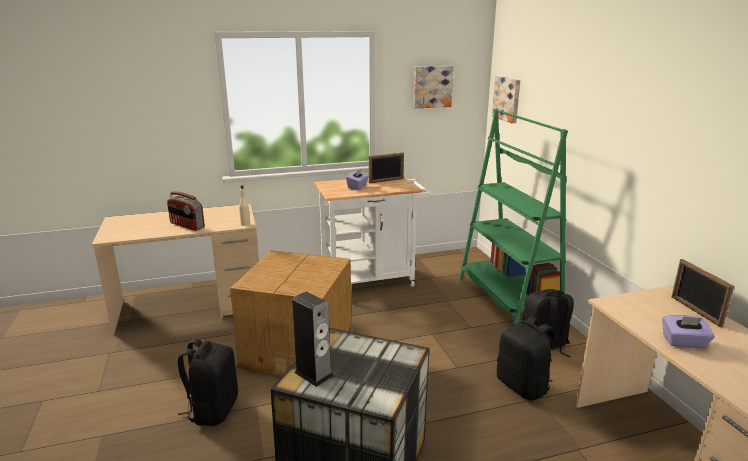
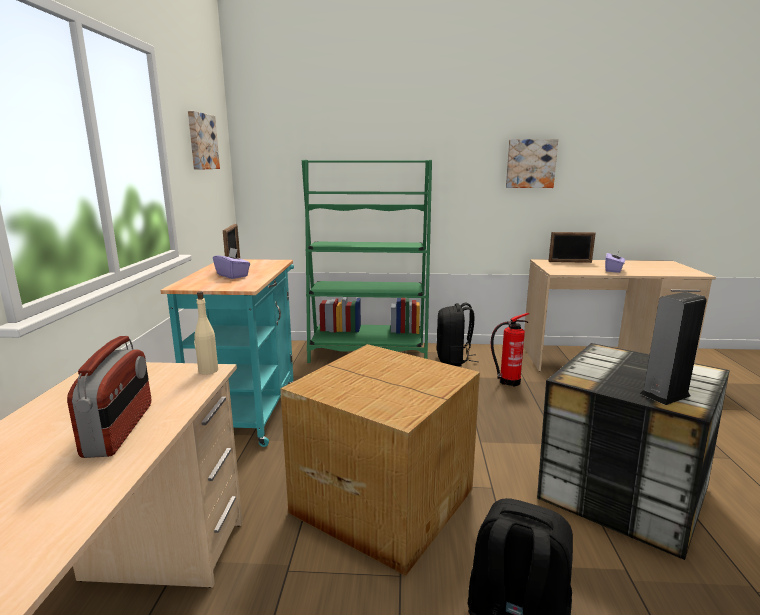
camera: 70 degrees left, 5 degrees down
radio [167,191,205,231] -> radio turned 60 degrees counterclockwise [67,336,151,458]
white cart [314,176,434,287] -> turquoise cart [160,259,294,447]
picture [492,76,520,123] -> picture moved to [506,139,558,188]
black backpack [497,316,555,400] -> fire extinguisher [491,313,529,387]

